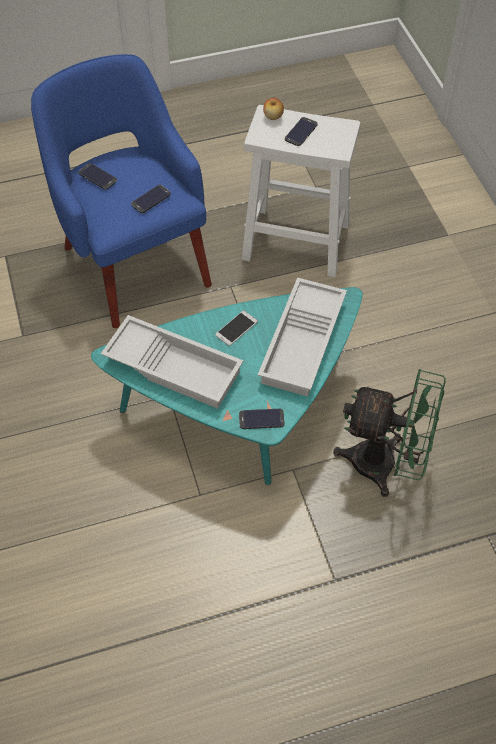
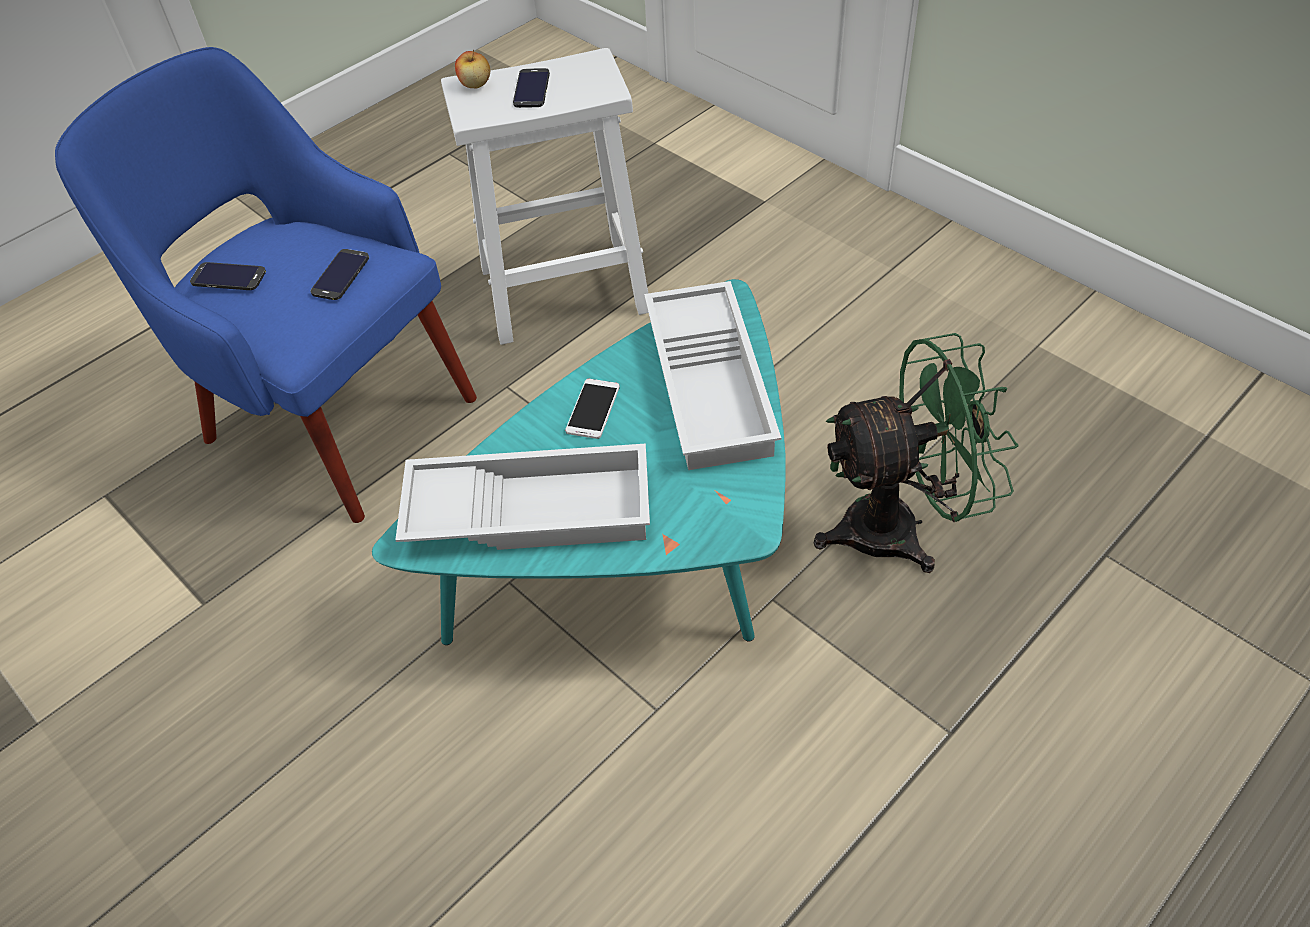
camera: 25 degrees left, 5 degrees down
phone [239,409,285,429] -> none

